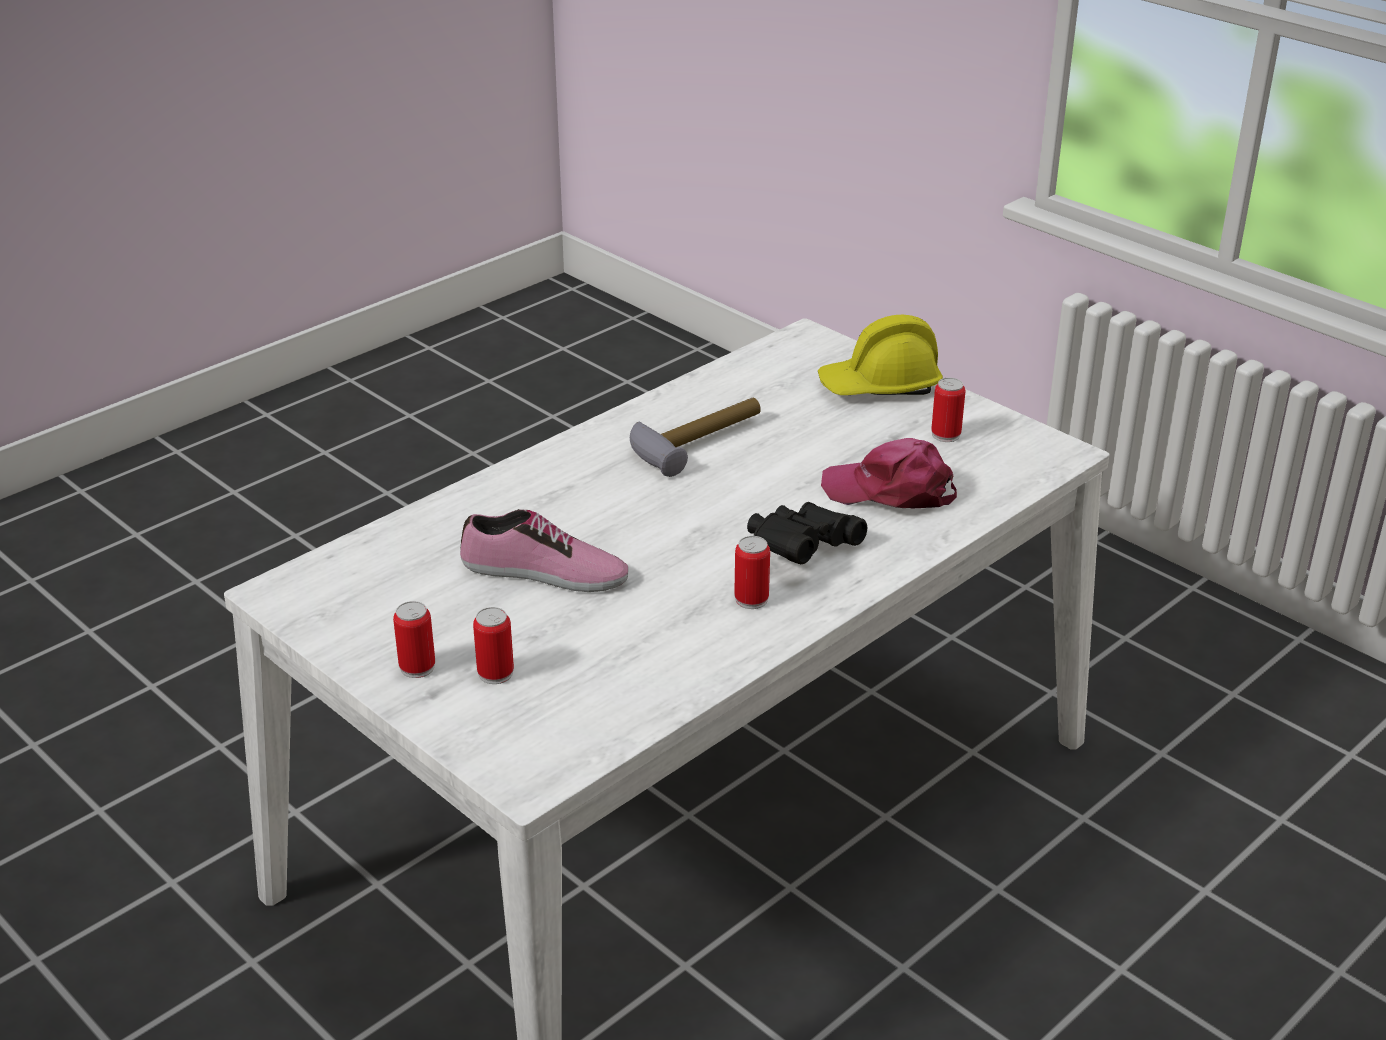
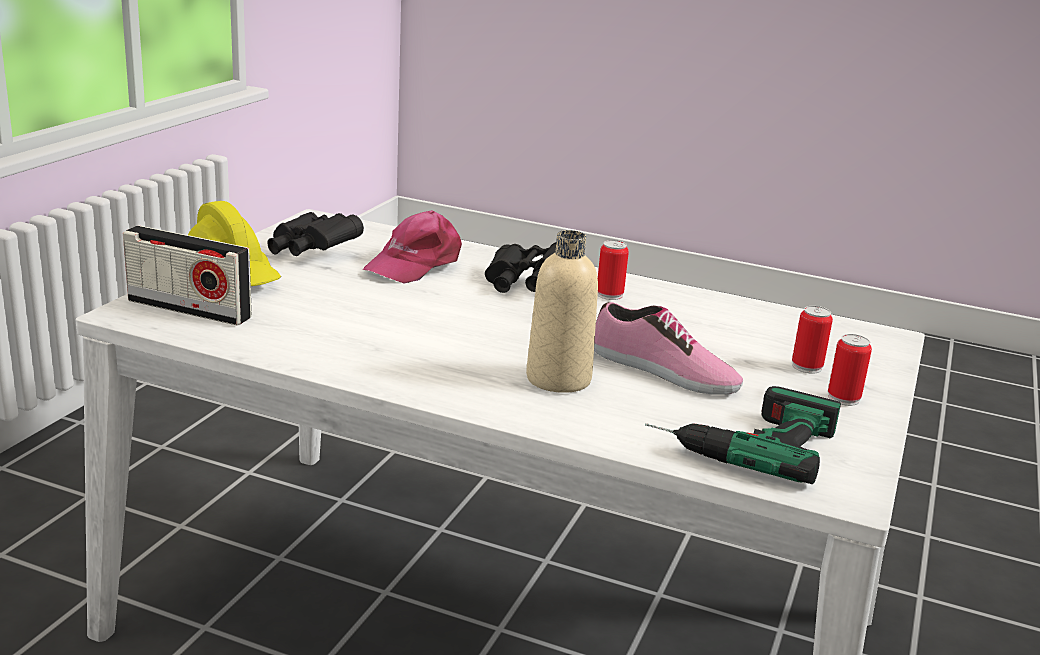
camera: 115 degrees left, 10 degrees down
shoe [460,509,629,592] -> shoe turned 135 degrees clockwise [594,302,743,395]
hammer [630,398,761,477] -> none
pink cap [821,438,957,508] -> pink cap turned 45 degrees clockwise [363,210,462,283]
can [931,378,965,442] -> black binoculars [267,212,364,256]
none -> radio [123,225,252,326]
none -> beige bottle [526,230,598,393]
none -> power drill [645,386,841,484]

